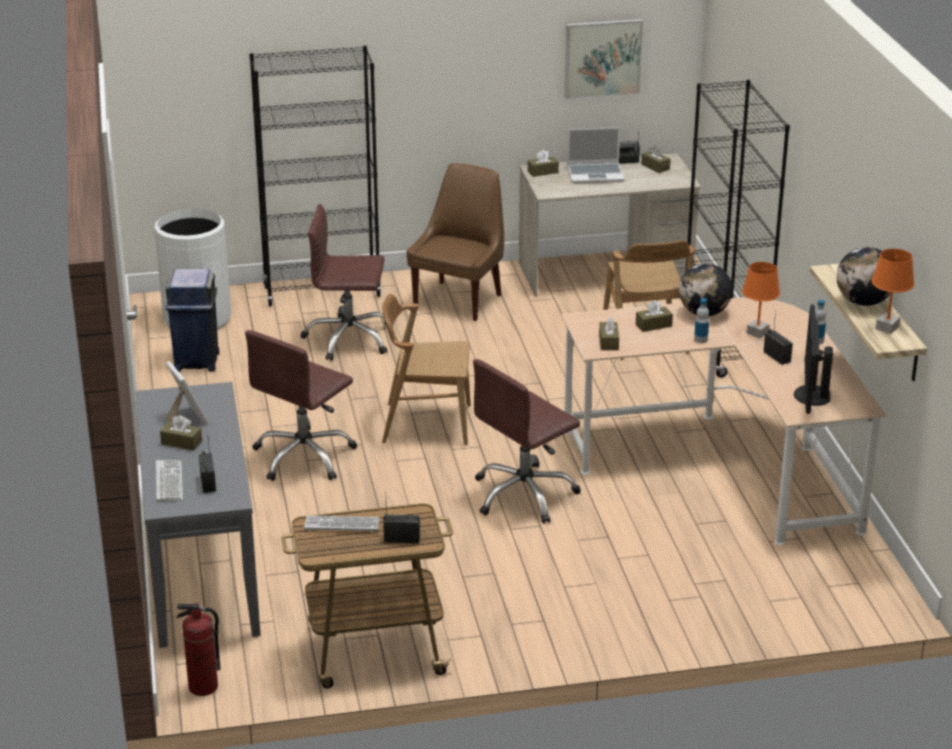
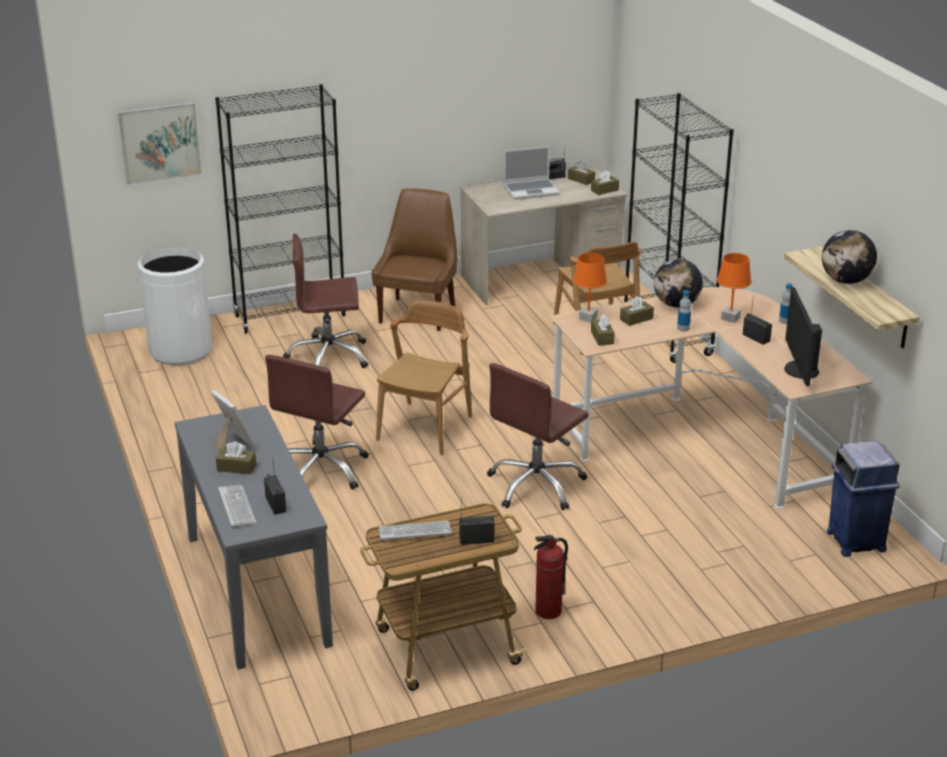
camera: 10 degrees left, 0 degrees up
blue trash can [165,269,220,372] -> blue trash can moved to [827,441,900,557]
fire extinguisher [176,603,221,696] -> fire extinguisher moved to [534,535,568,619]
brown chair [382,294,471,445] -> brown chair turned 120 degrees clockwise [376,300,472,455]
brown tissue box [528,150,559,177] -> brown tissue box moved to [591,170,619,195]
picture [565,19,643,99] -> picture moved to [118,102,202,184]
orange table lamp [872,249,915,334] -> orange table lamp moved to [573,253,607,322]

